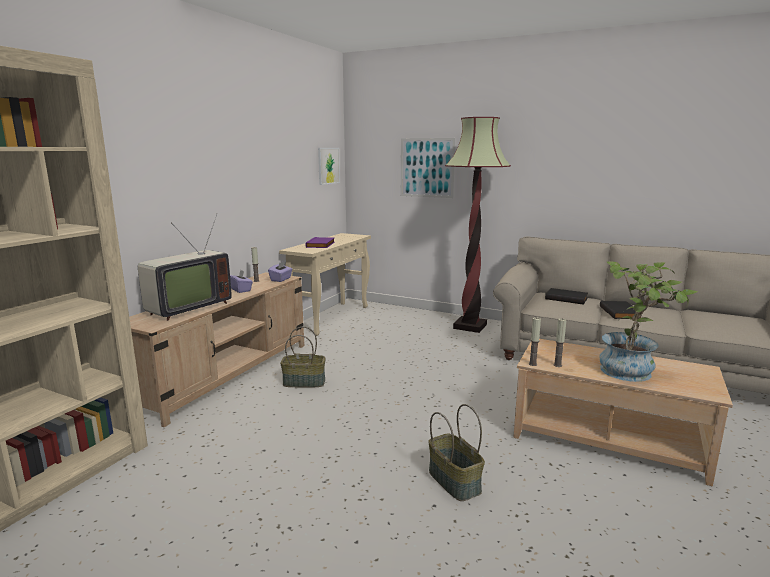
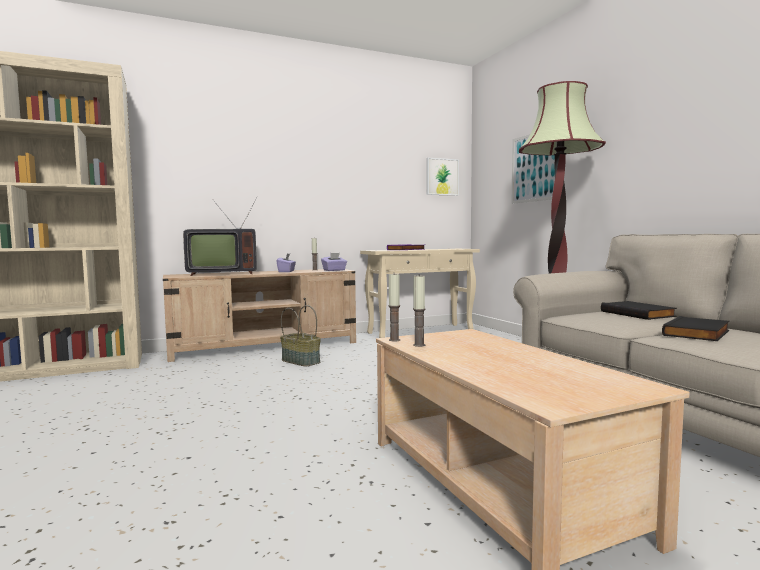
camera: 40 degrees right, 10 degrees down
basket [428,404,485,501] -> none
potted plant [599,261,698,382] -> none

